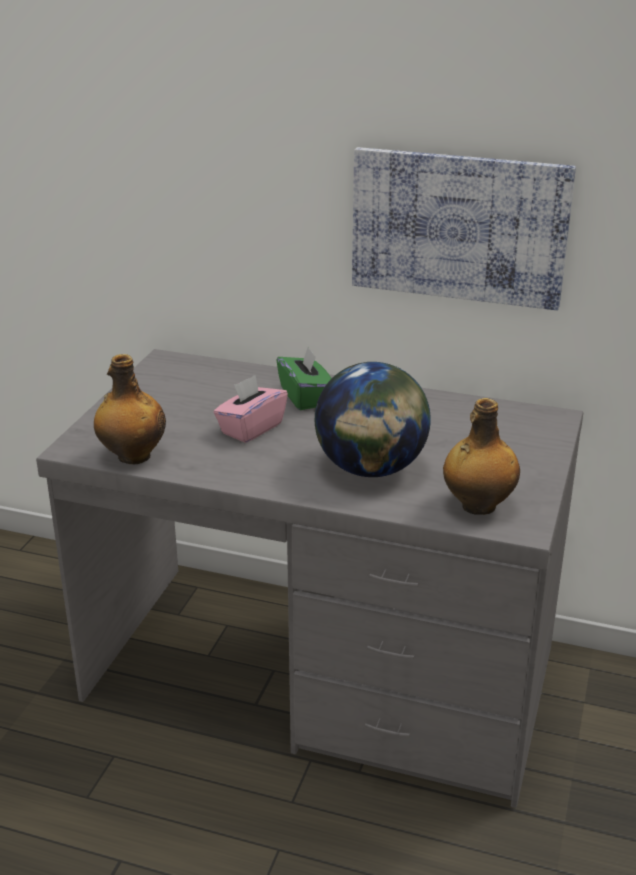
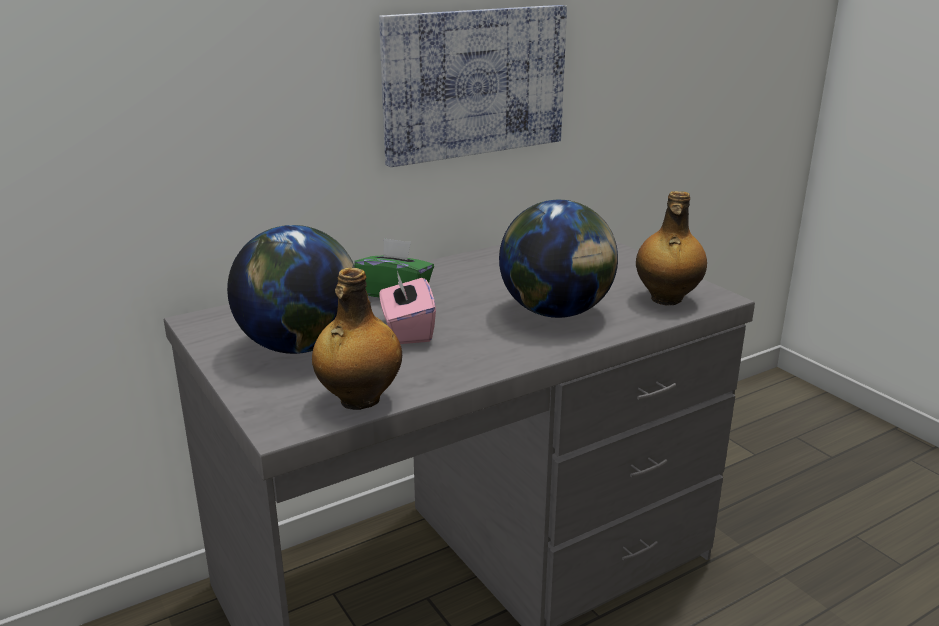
camera: 50 degrees left, 5 degrees down
none -> globe [227,225,355,354]

